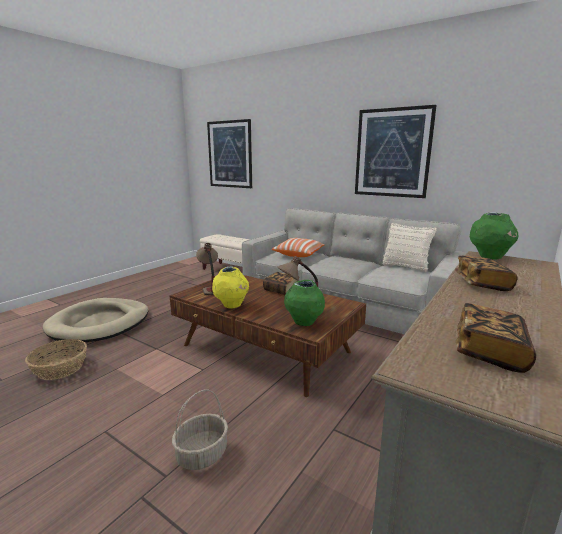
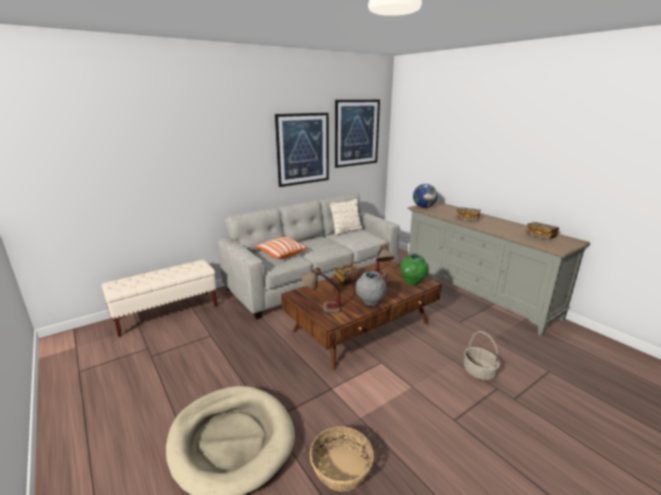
camera: 70 degrees left, 5 degrees up
picture [207,119,252,188] -> picture moved to [335,100,380,168]
yellow vase [212,267,249,309] -> grey vase [356,271,387,306]
green vase [470,212,519,260] -> globe [413,184,438,208]

